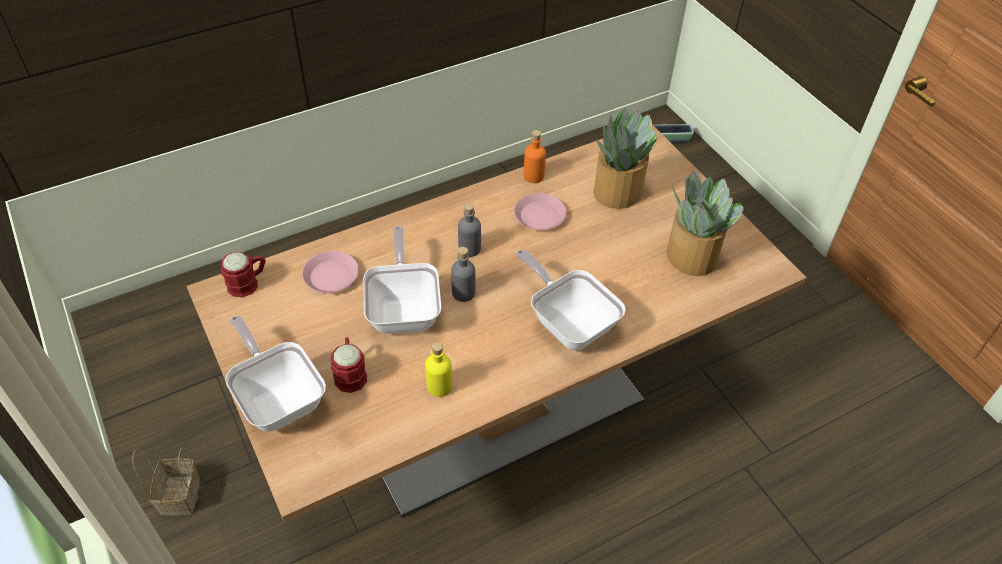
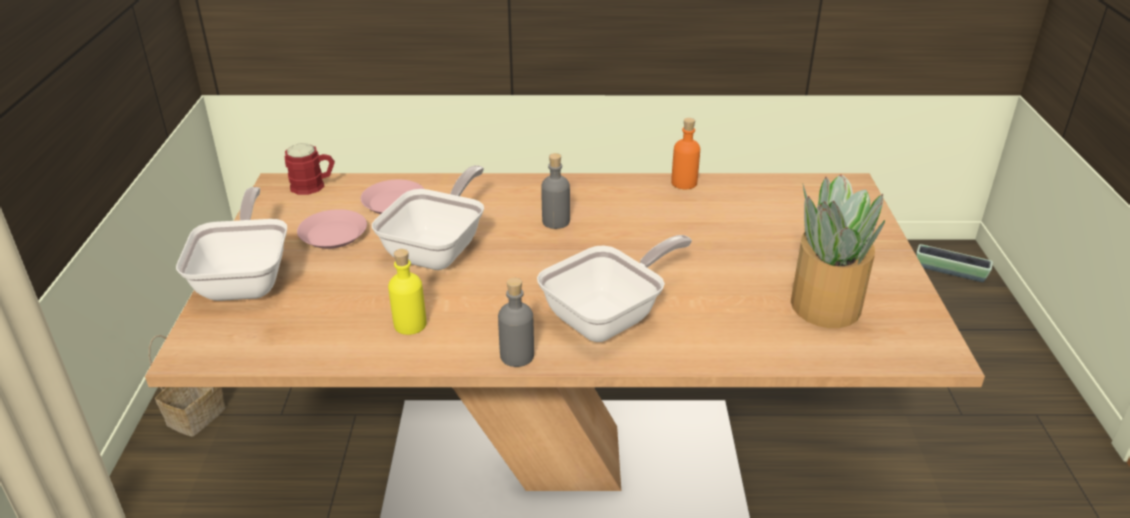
camera: 30 degrees right, 15 degrees down
red mug [331,337,367,393] -> none
grey bottle [451,247,475,302] -> grey bottle moved to [498,278,534,367]
pink plate [514,193,566,230] -> pink plate moved to [297,209,367,249]
frying pan [515,250,626,351] -> frying pan turned 60 degrees clockwise [537,235,692,342]
potted plant [594,108,657,209] -> none

